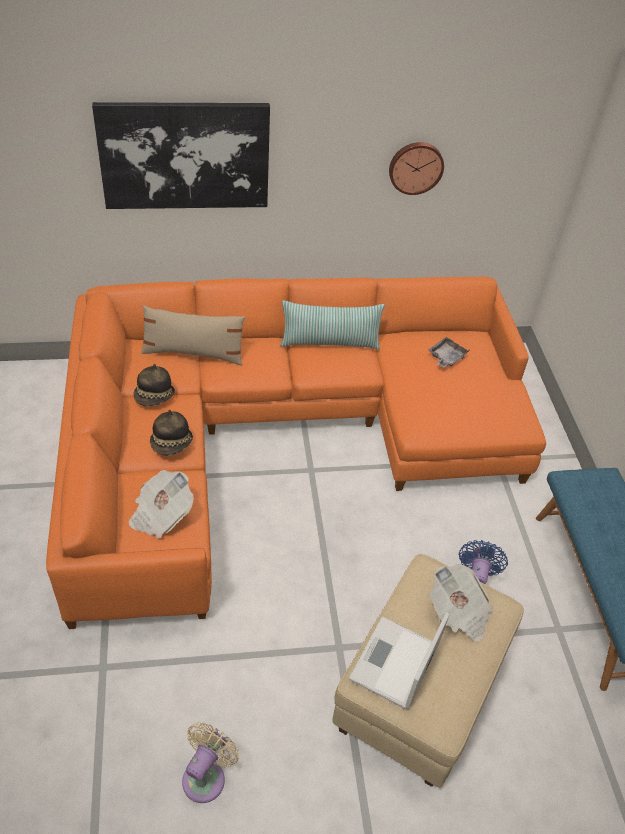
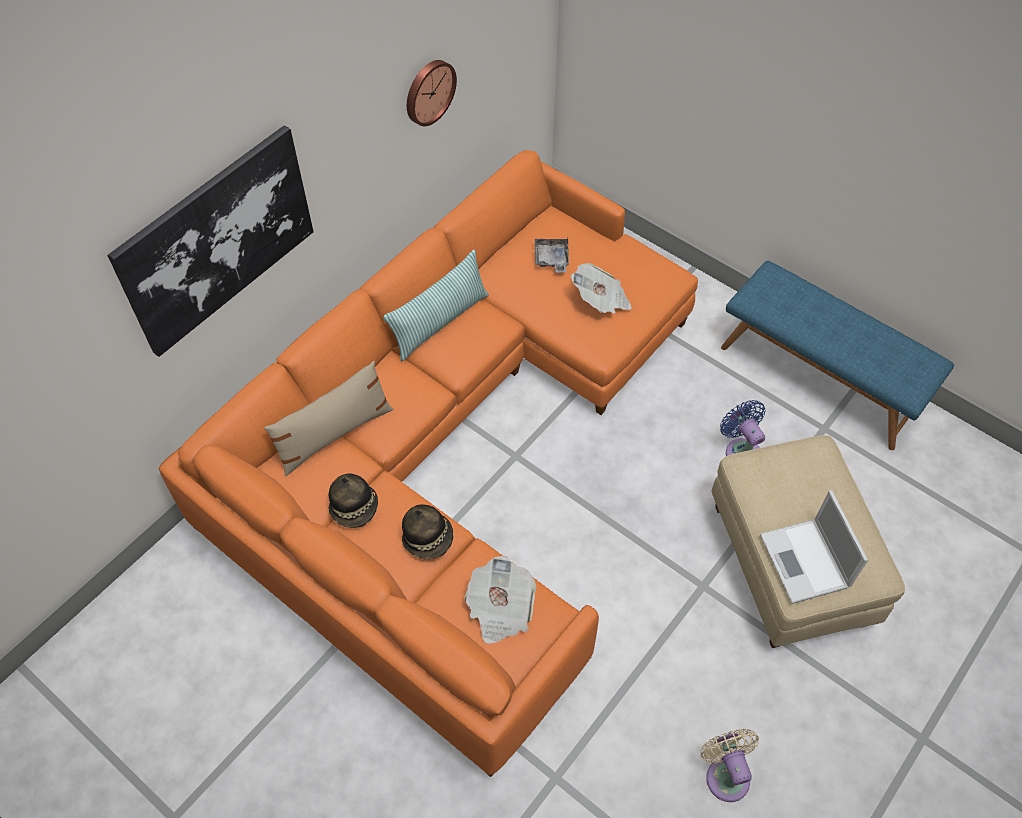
camera: 40 degrees left, 10 degrees up
newspaper [430,564,493,642] -> newspaper moved to [571,263,632,313]

